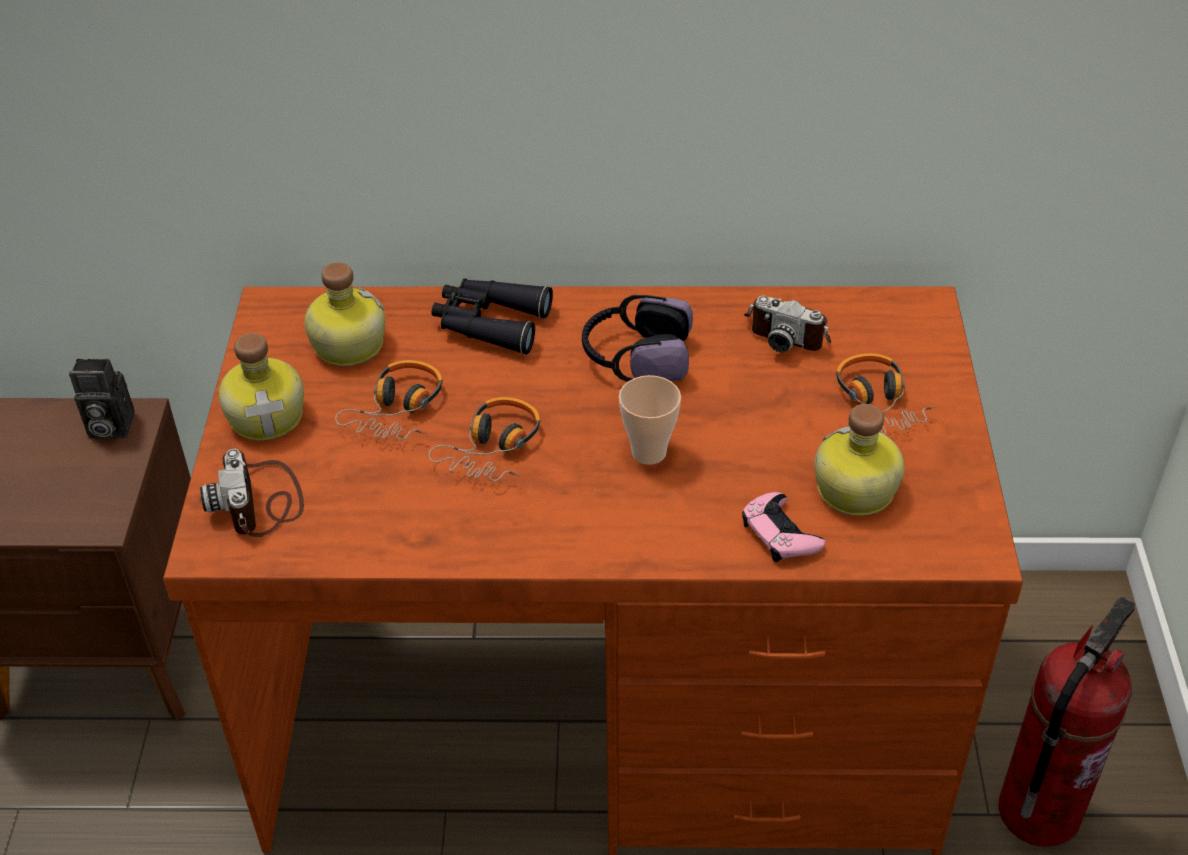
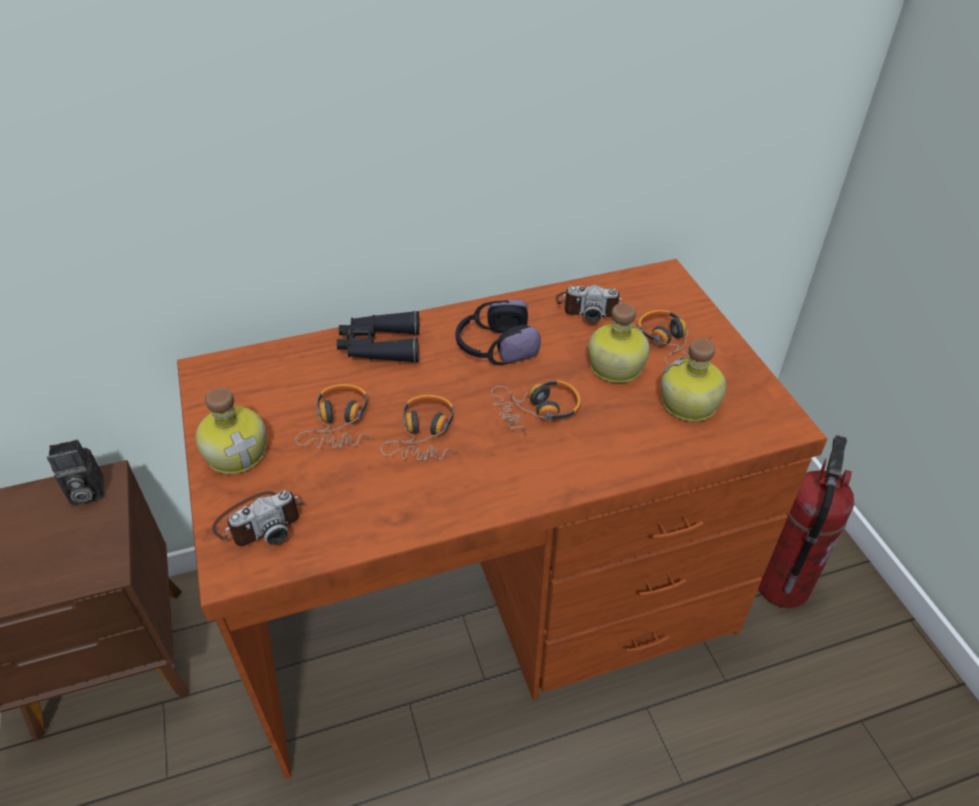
camera: 20 degrees left, 0 degrees up
camera [200,449,304,537] -> camera turned 90 degrees counterclockwise [212,491,303,546]
bottle [304,262,385,366] -> bottle moved to [588,303,650,383]
cup [619,375,681,465] -> headphones [491,380,581,435]
pink game controller [742,492,825,562] -> none

